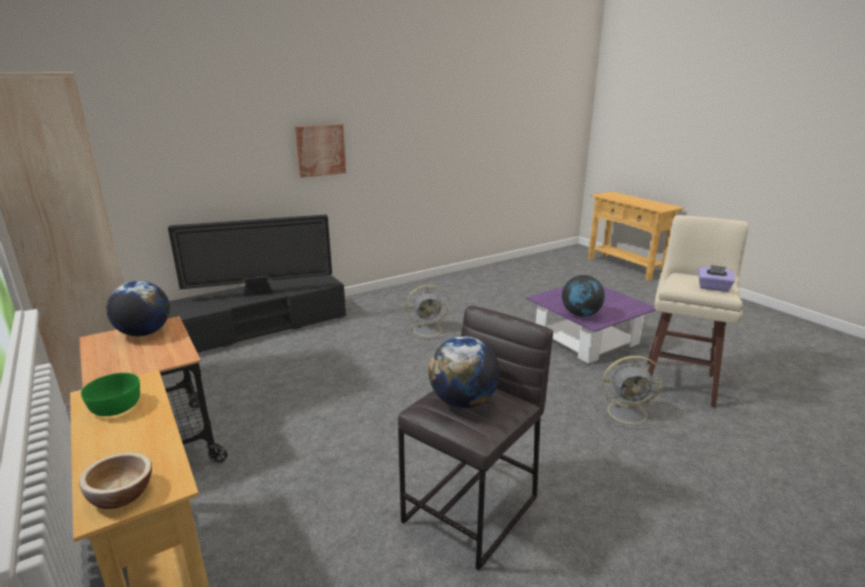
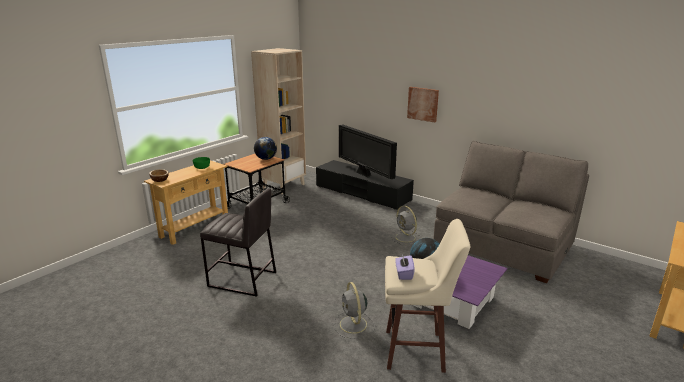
camera: 70 degrees right, 0 degrees up
globe [429,336,500,408] -> none
none -> grey sofa [433,141,589,283]

